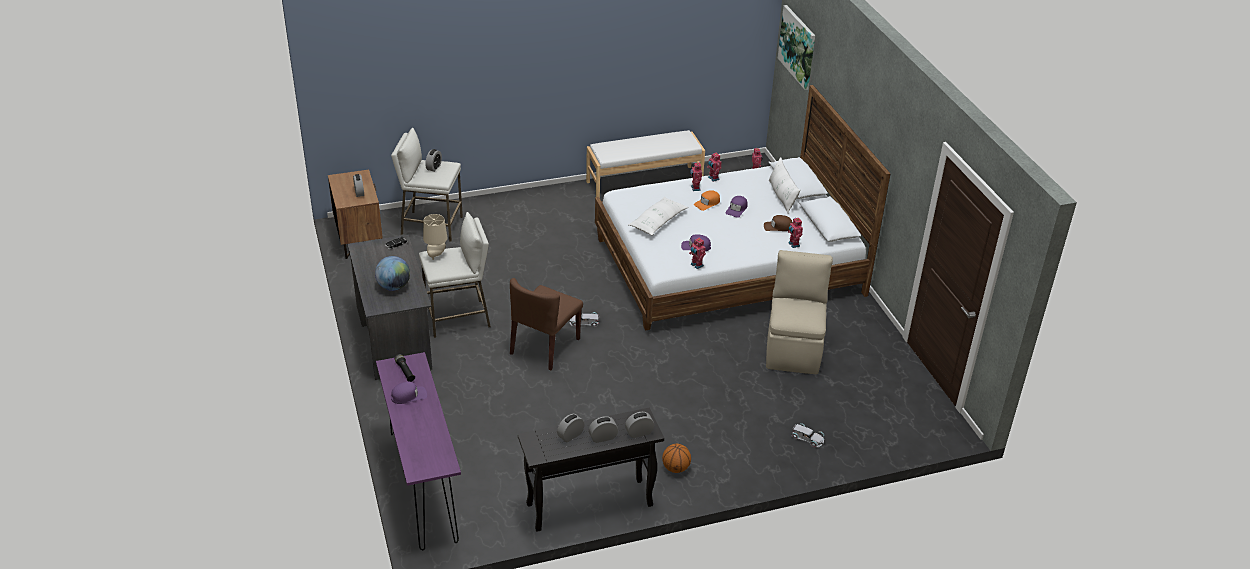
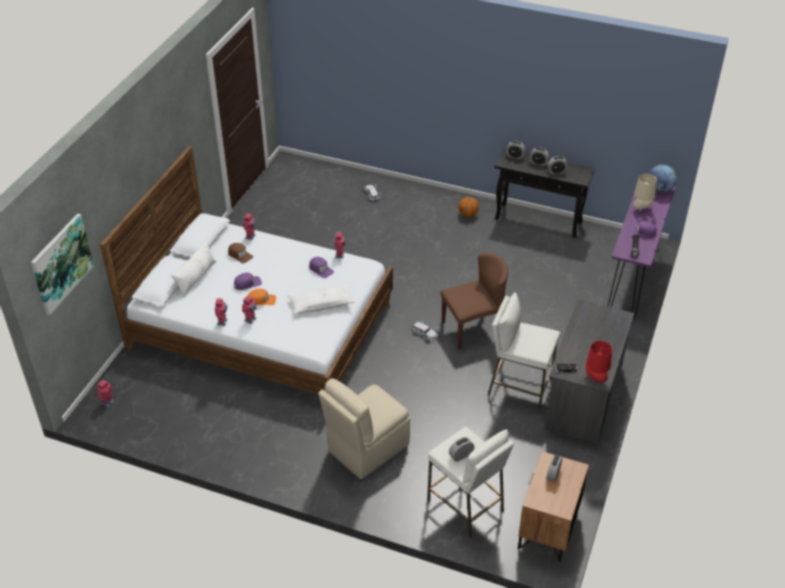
camera: 140 degrees left, 5 degrees up
globe [375,256,410,291] -> globe moved to [649,165,677,193]
beige table lamp [423,214,447,260] -> beige table lamp moved to [633,174,657,211]
white bench [586,130,705,198] -> none
beige chair [766,250,833,374] -> beige chair moved to [318,378,410,479]
none -> red table lamp [586,341,612,383]

